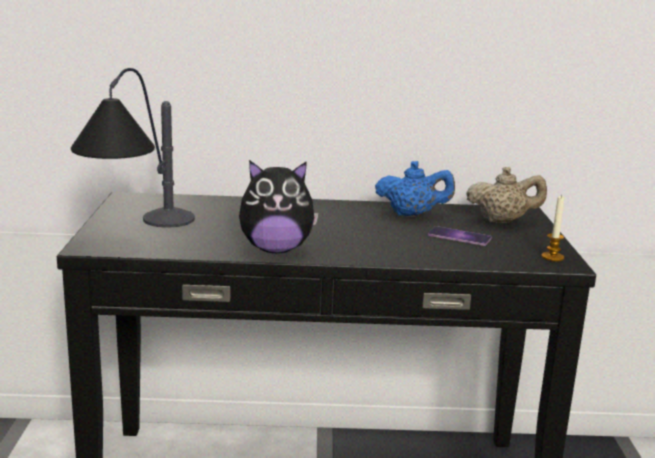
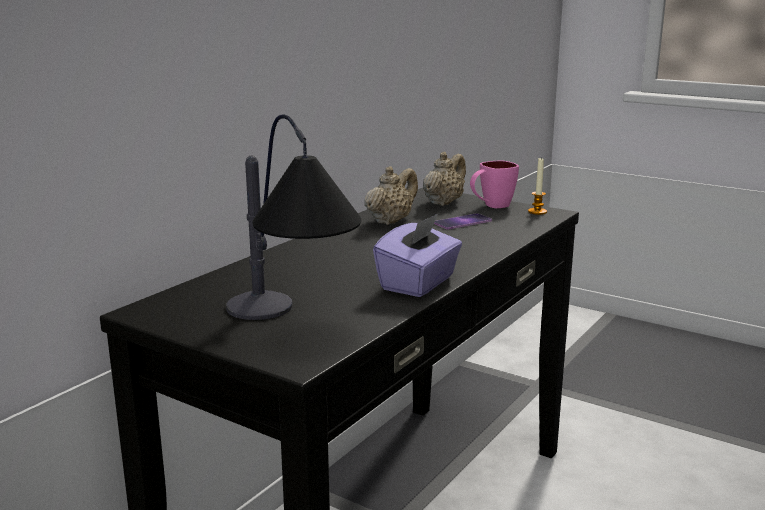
camera: 55 degrees left, 0 degrees up
plush toy [239,160,319,253] -> purple tissue box [373,213,462,297]
blue teapot [375,161,455,217] -> beige teapot [364,166,418,225]
none -> pink mug [470,161,519,209]

